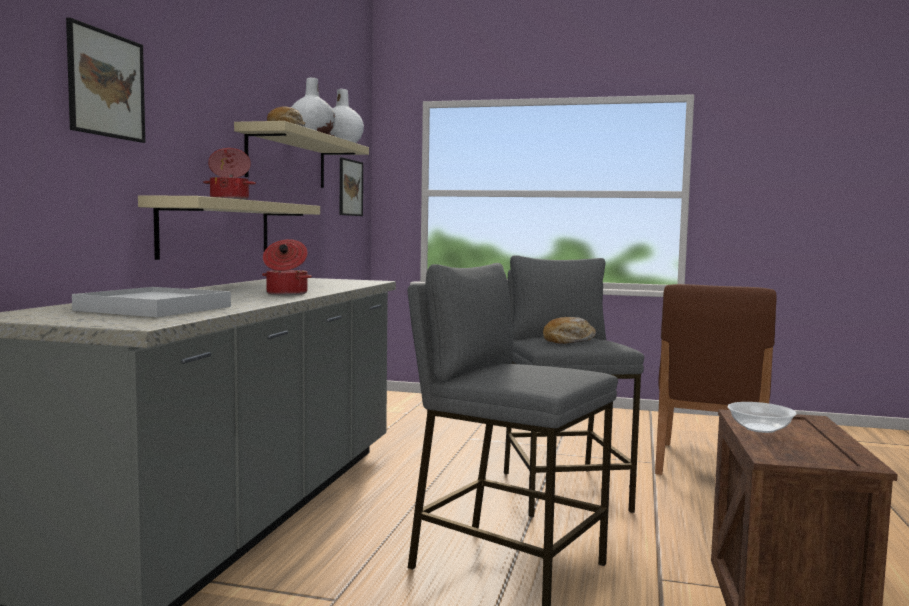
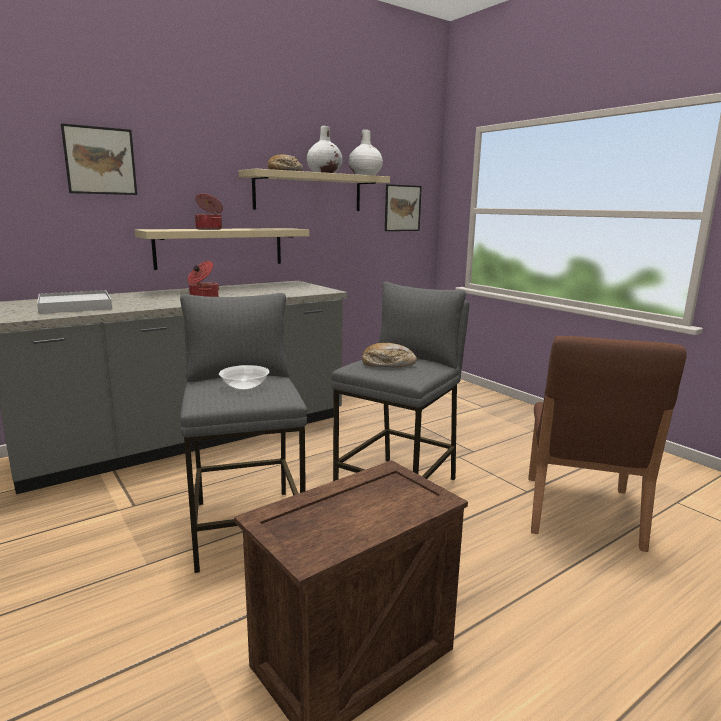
camera: 40 degrees right, 10 degrees up
brown chair [655,284,777,475] -> brown chair turned 45 degrees counterclockwise [528,336,687,552]
bowl [727,402,797,433] -> bowl moved to [219,365,269,391]

